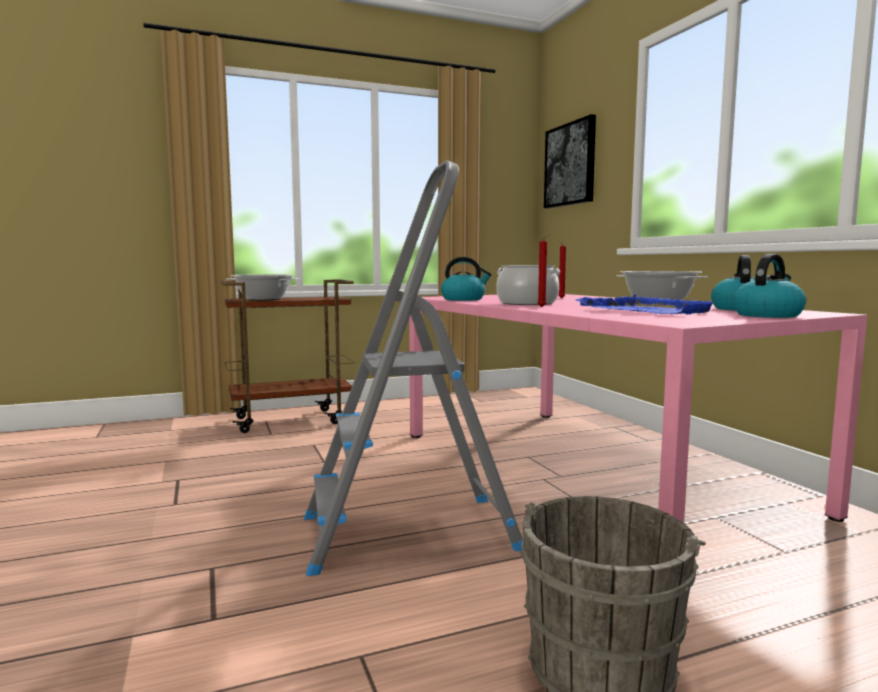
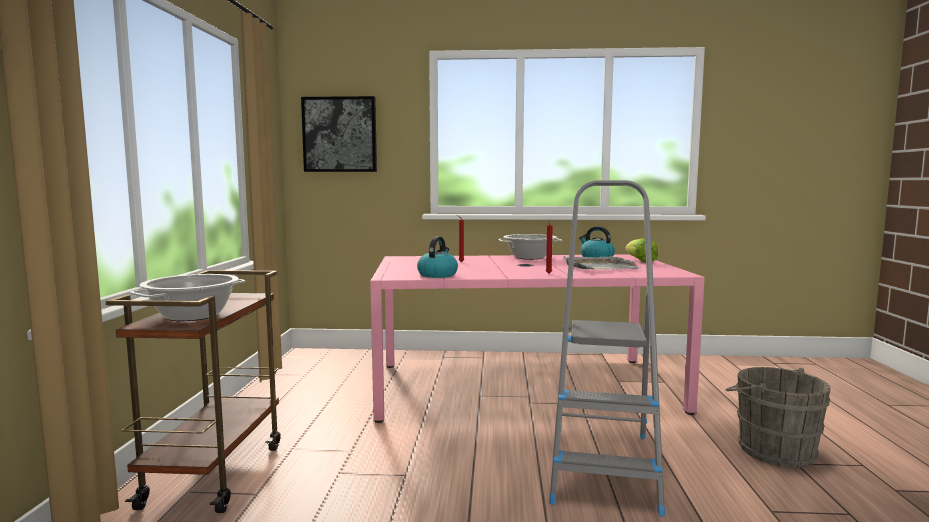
camera: 65 degrees left, 0 degrees up
cooking pot [496,265,561,305] -> none
blue tray [576,294,716,315] -> grey tray [562,256,639,269]
kettle [733,254,806,318] -> lettuce [625,238,658,263]

